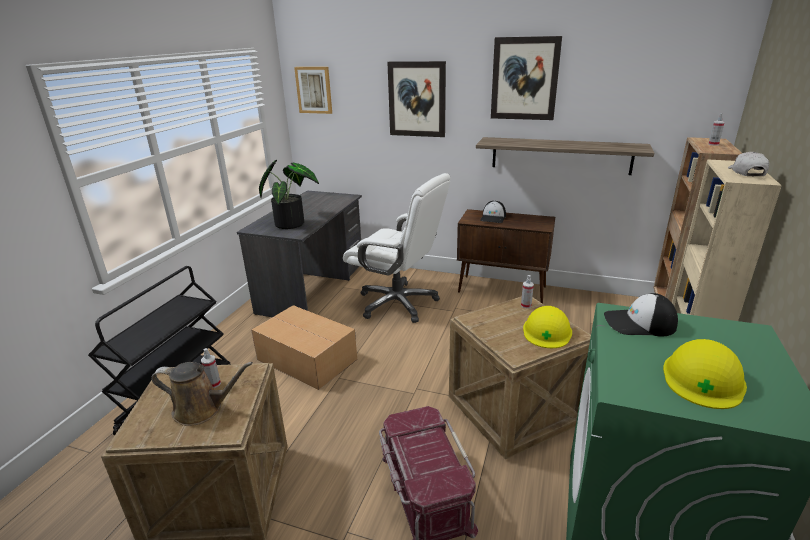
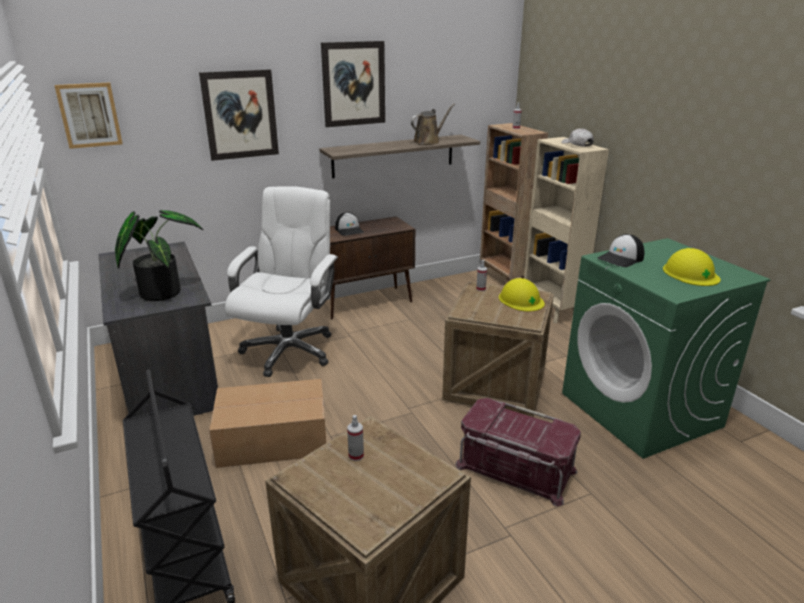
camera: 45 degrees left, 0 degrees up
brown watering can [151,362,253,426] -> brown watering can moved to [411,104,455,145]
white office chair [343,173,451,323] -> white office chair turned 60 degrees counterclockwise [225,186,338,377]

